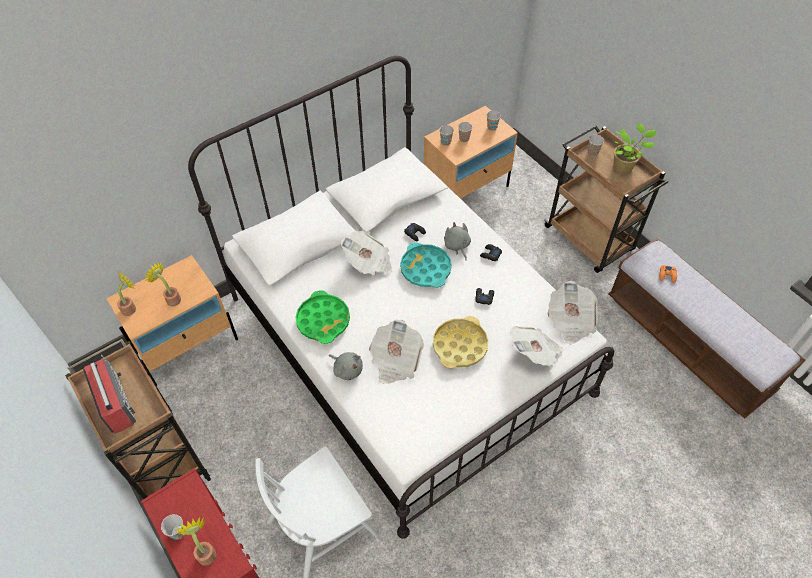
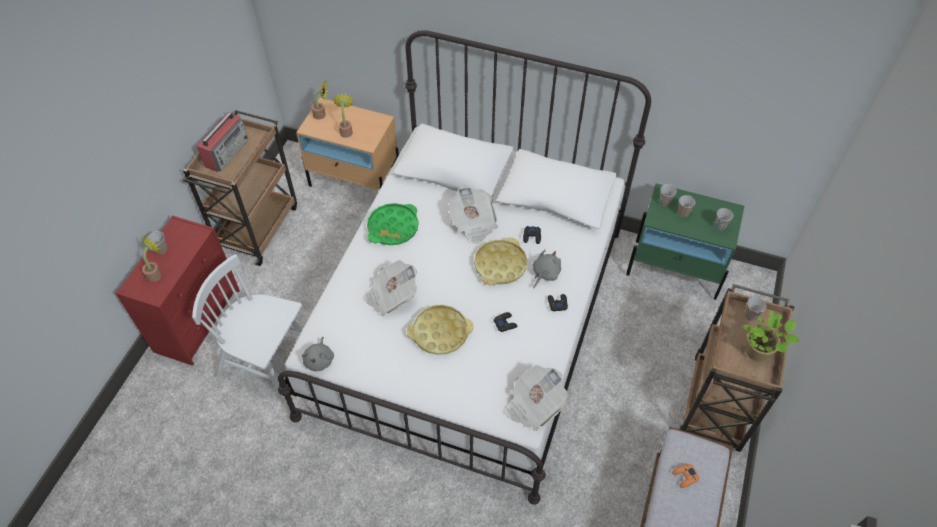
camera: 55 degrees right, 0 degrees up
grey plush toy [329,352,363,380] -> grey plush toy moved to [302,337,334,371]
turquoise tray [400,242,452,288] -> yellow tray [474,237,527,285]
beige nightstand [424,106,518,199] -> green nightstand [626,183,744,300]
newspaper [510,326,563,367] -> none

